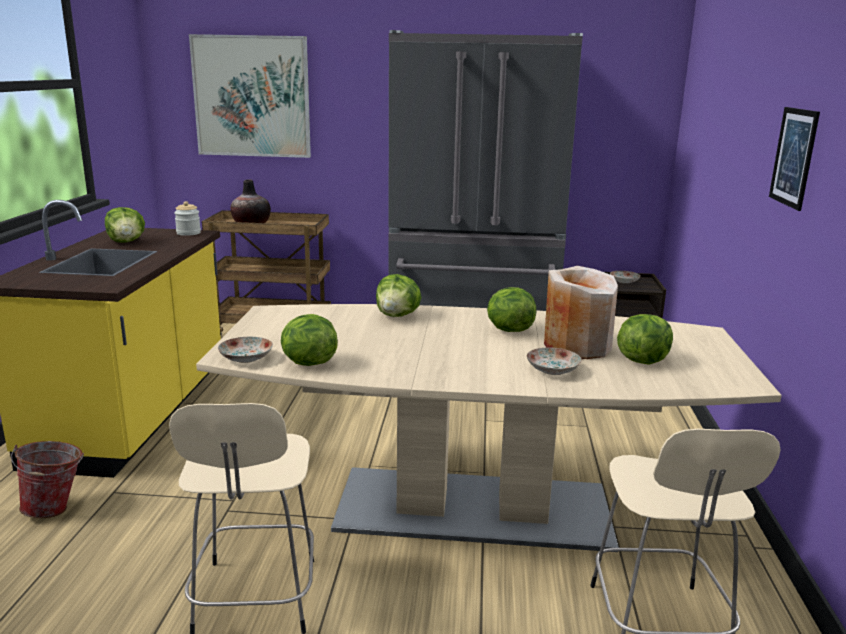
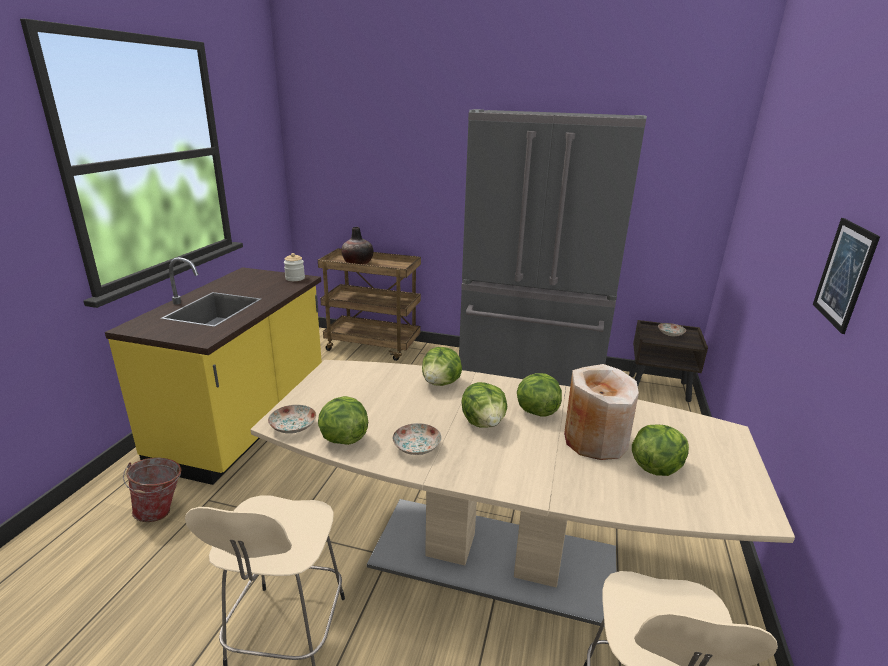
camera: 10 degrees right, 5 degrees up
lettuce [105,207,145,243] -> lettuce moved to [461,382,507,428]
picture [189,34,311,158] -> none
plate [527,347,581,375] -> plate moved to [392,423,442,455]

